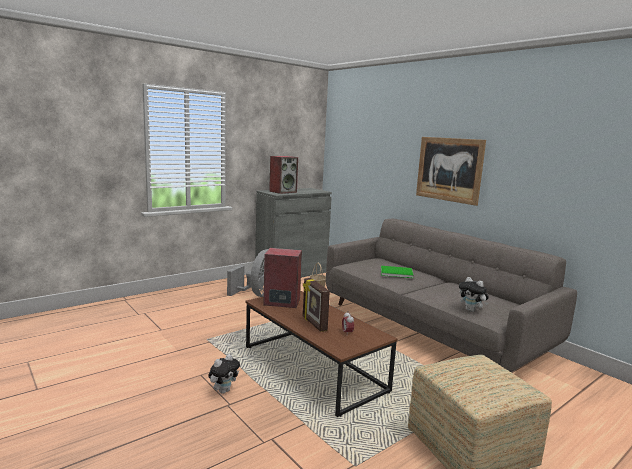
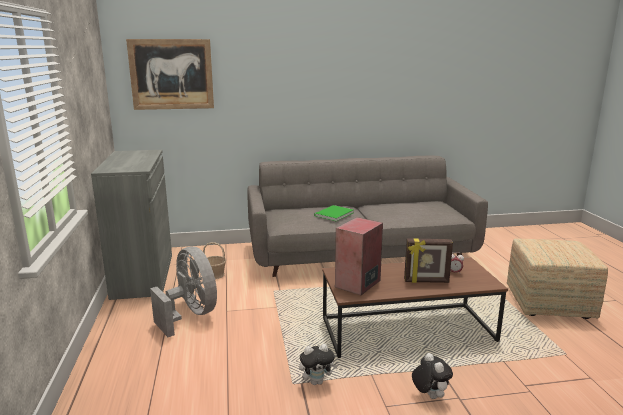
camera: 60 degrees left, 5 degrees up
speaker [269,156,298,194] -> none
picture [416,137,486,206] -> picture moved to [126,39,214,110]
plush toy [459,277,489,312] -> plush toy moved to [299,344,338,385]

